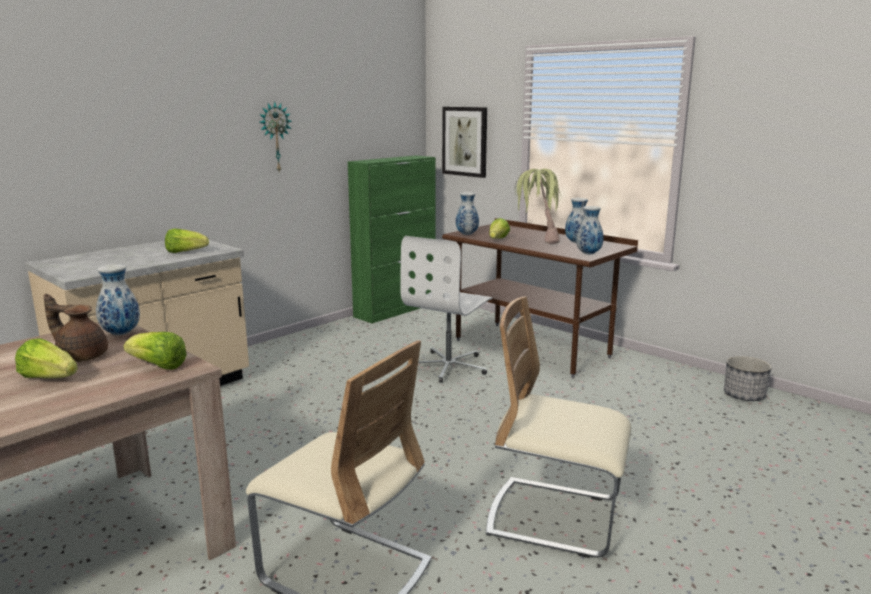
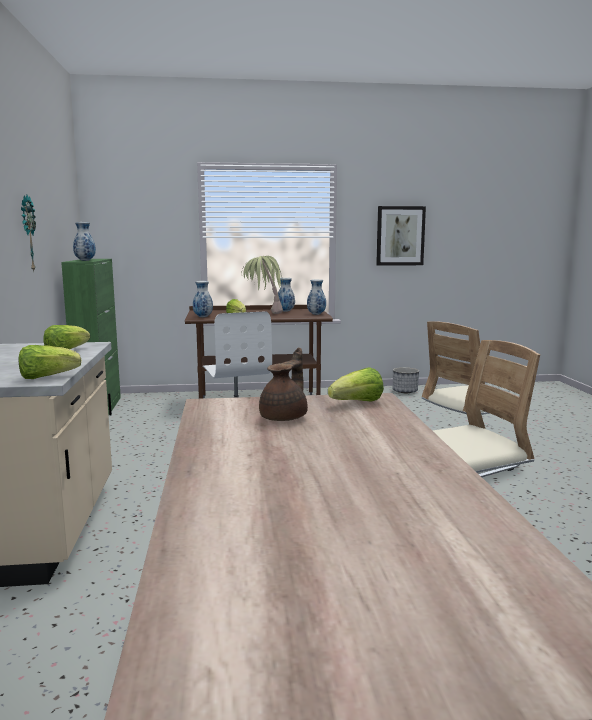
camera: 50 degrees left, 5 degrees down
lettuce [15,338,78,378] -> lettuce moved to [19,345,81,379]
brown teapot [43,294,108,362] -> brown teapot turned 150 degrees clockwise [259,348,308,421]
vase [96,264,140,335] -> vase moved to [73,222,96,261]
picture [442,107,487,178] -> picture moved to [376,206,426,266]

